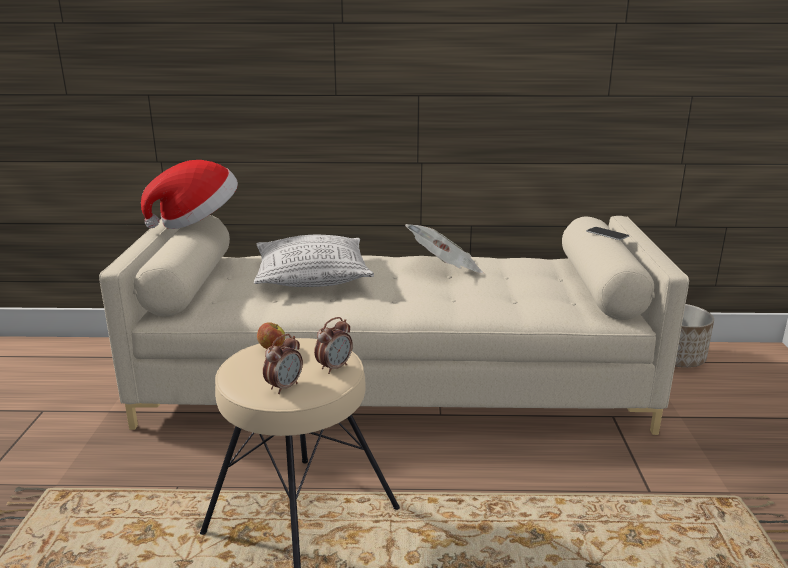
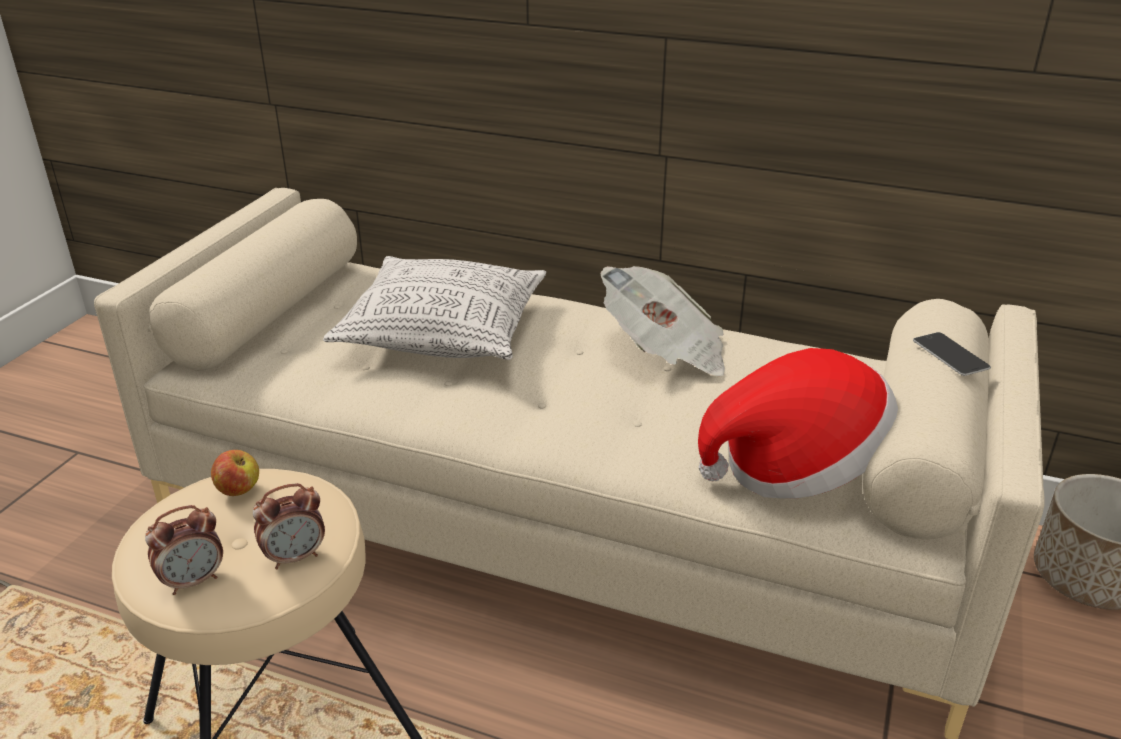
camera: 20 degrees right, 10 degrees up
hat [141,160,238,229] -> hat moved to [698,348,898,498]

